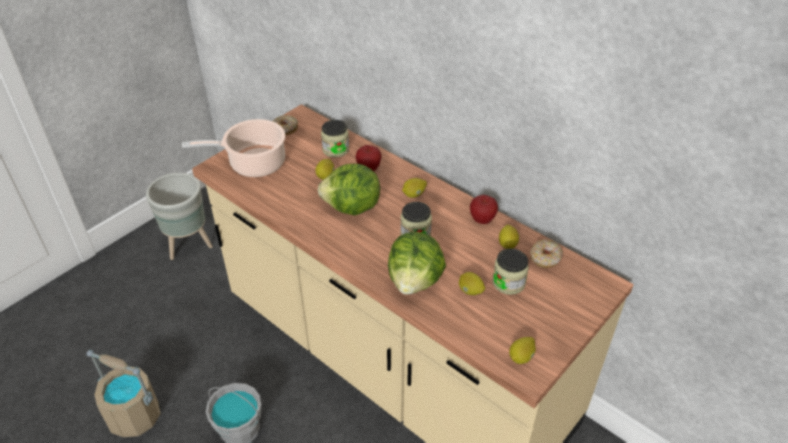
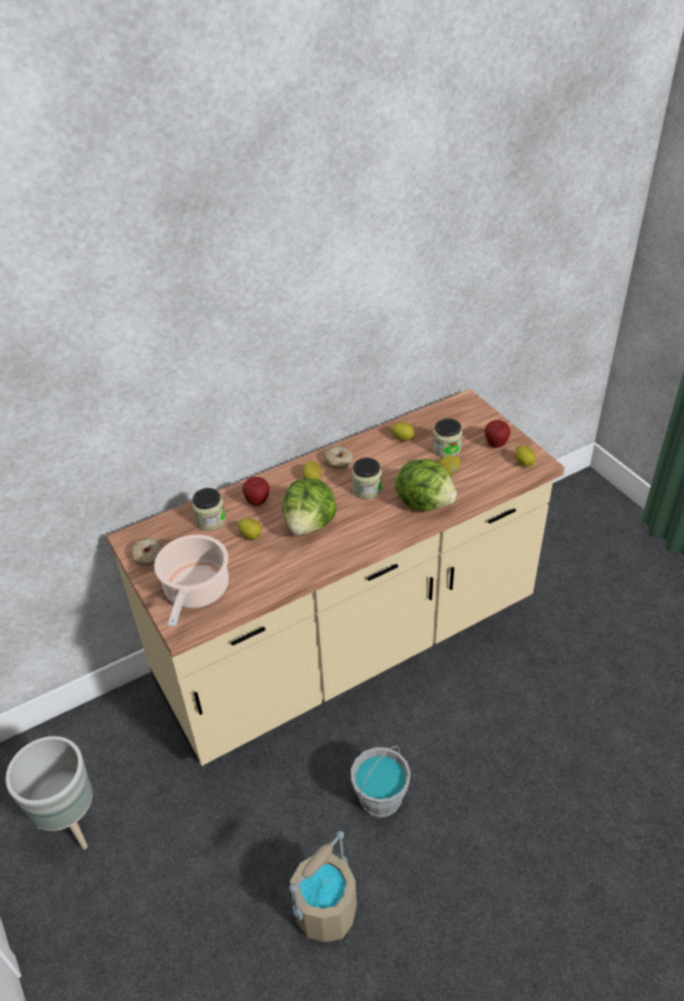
camera: 70 degrees left, 0 degrees up
apple [470,195,498,224] -> apple moved to [485,420,511,448]
donut [530,239,563,268] -> donut moved to [323,446,353,470]

